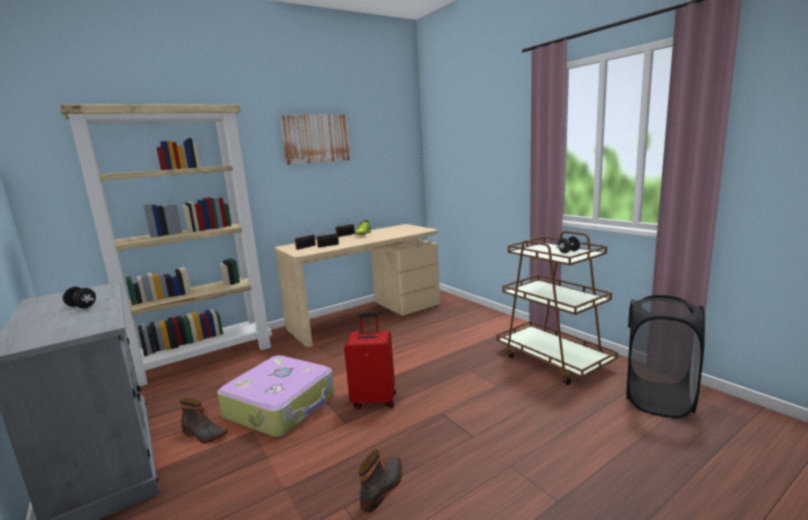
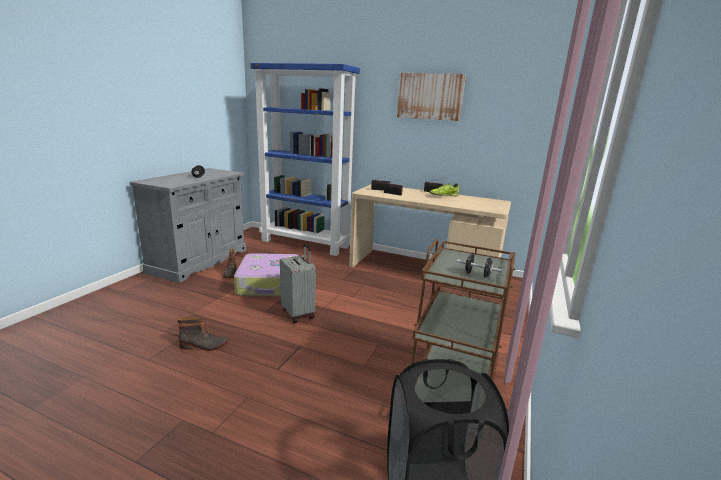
camera: 55 degrees right, 5 degrees up
beige bookcase [60,104,272,387] -> blue bookcase [250,63,360,256]
red suitcase [344,313,396,409] -> grey suitcase [280,244,316,323]

